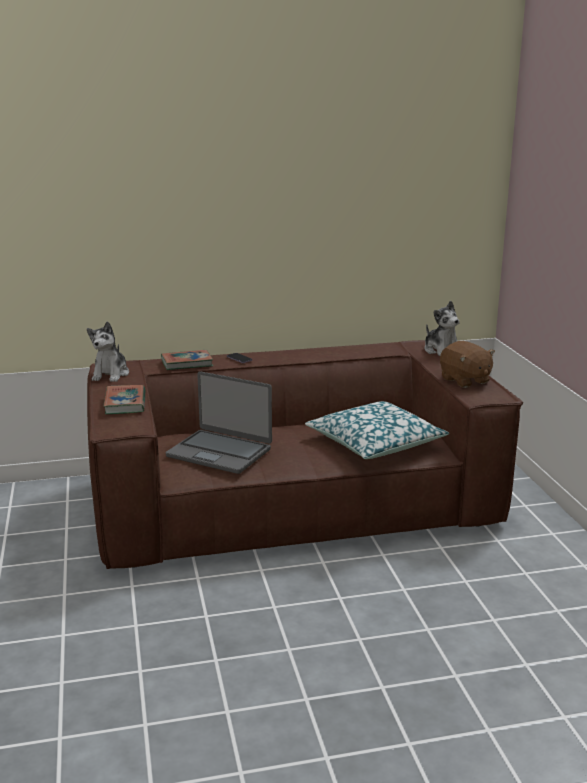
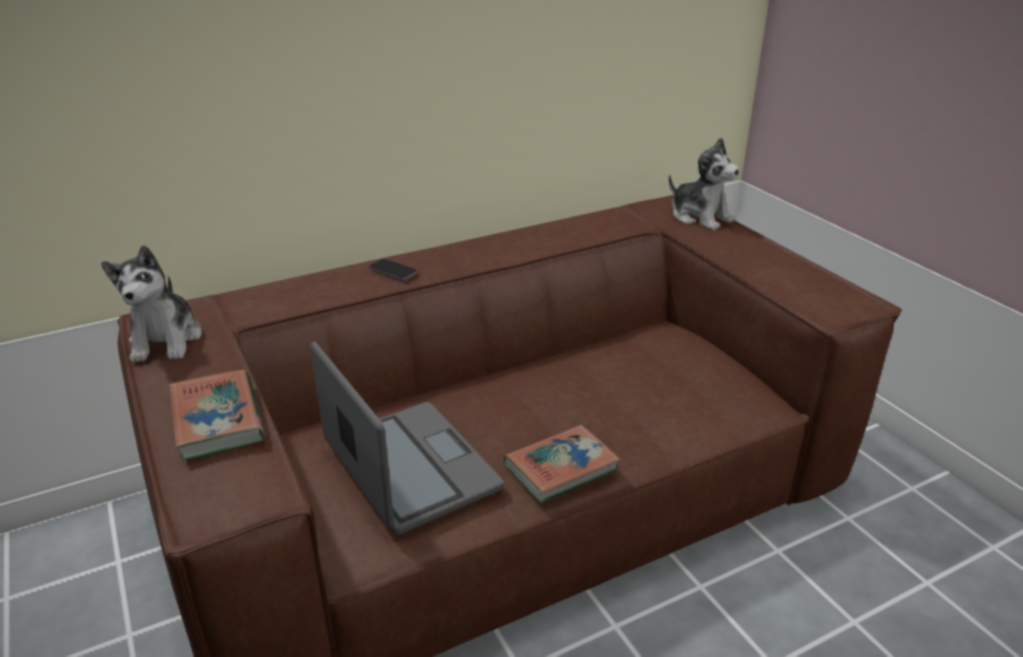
camera: 15 degrees left, 10 degrees up
book [161,350,213,370] -> book moved to [504,425,620,503]
laptop [166,371,272,474] -> laptop turned 135 degrees counterclockwise [310,342,504,535]
pillow [305,401,449,459] -> none
brown plush toy [440,341,495,388] -> none

